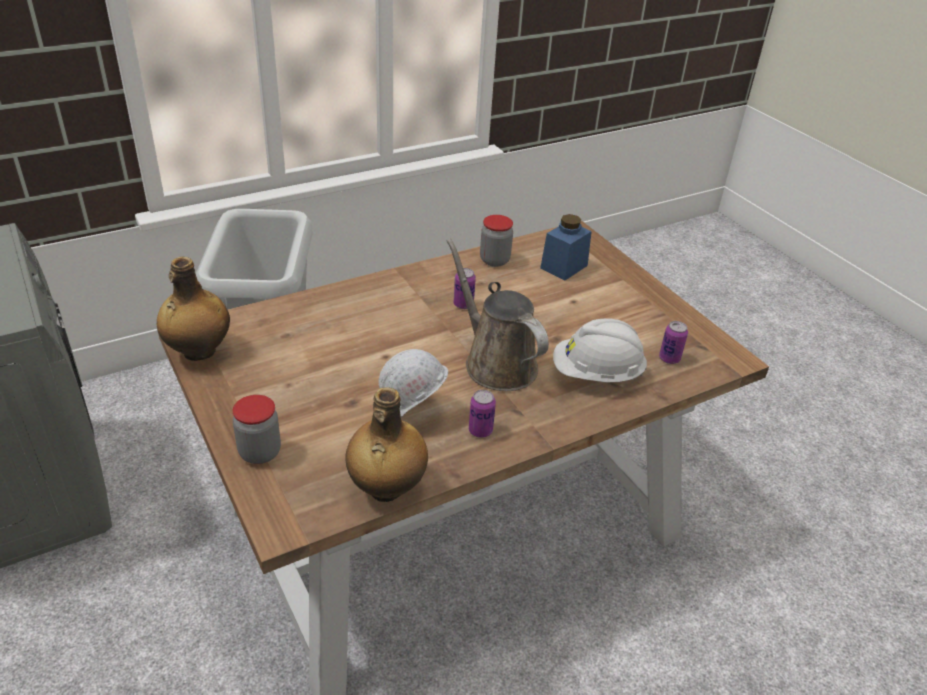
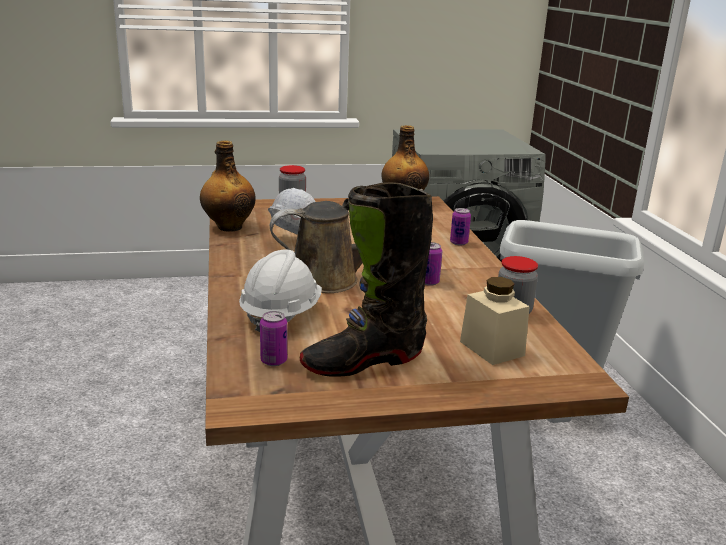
camera: 110 degrees right, 15 degrees down
can [469,390,496,438] -> can moved to [450,208,471,246]
blue jar [540,214,592,280] -> beige jar [460,277,530,365]
none -> black boot [300,182,433,377]

